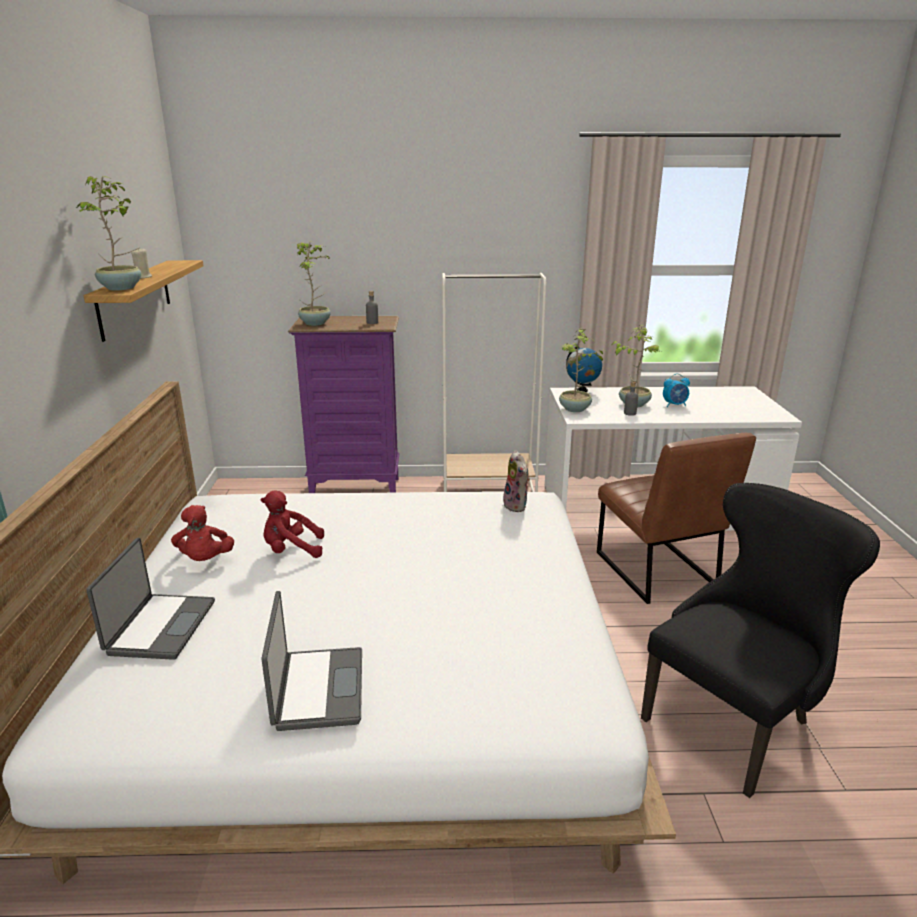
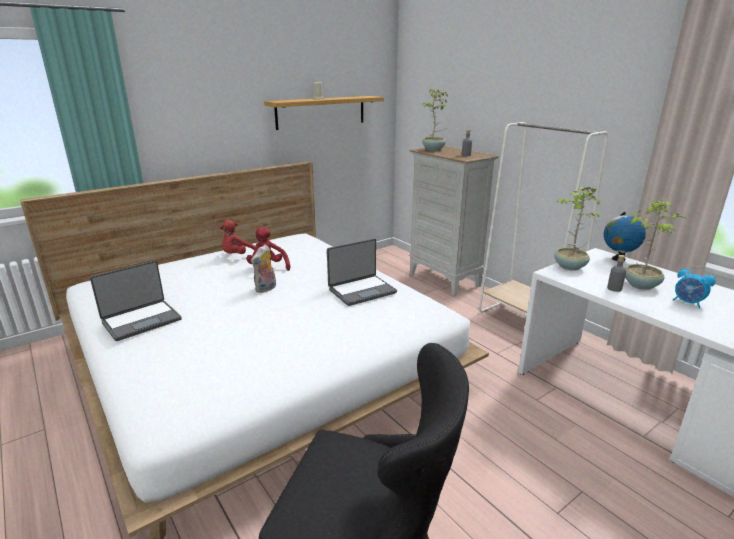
camera: 55 degrees right, 0 degrees up
potted plant [77,176,141,290] -> none
laptop [86,538,215,660] -> laptop moved to [327,239,397,306]
purple dresser [288,316,399,493] -> white dresser [409,146,499,296]
plush toy [502,450,530,512] -> plush toy moved to [251,245,276,293]
brown chair [597,433,756,604] -> none

